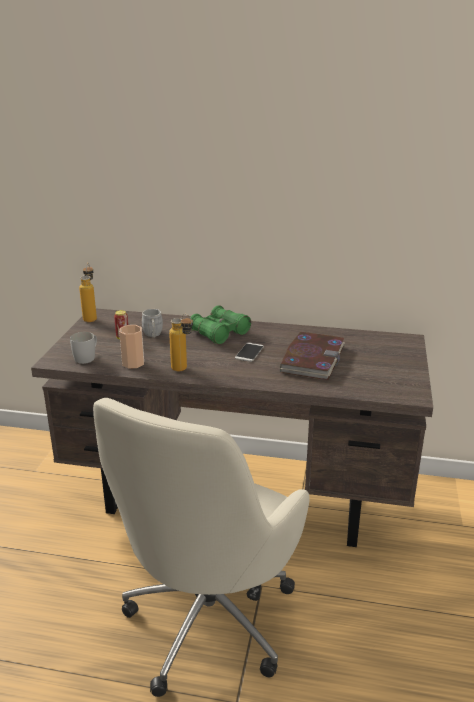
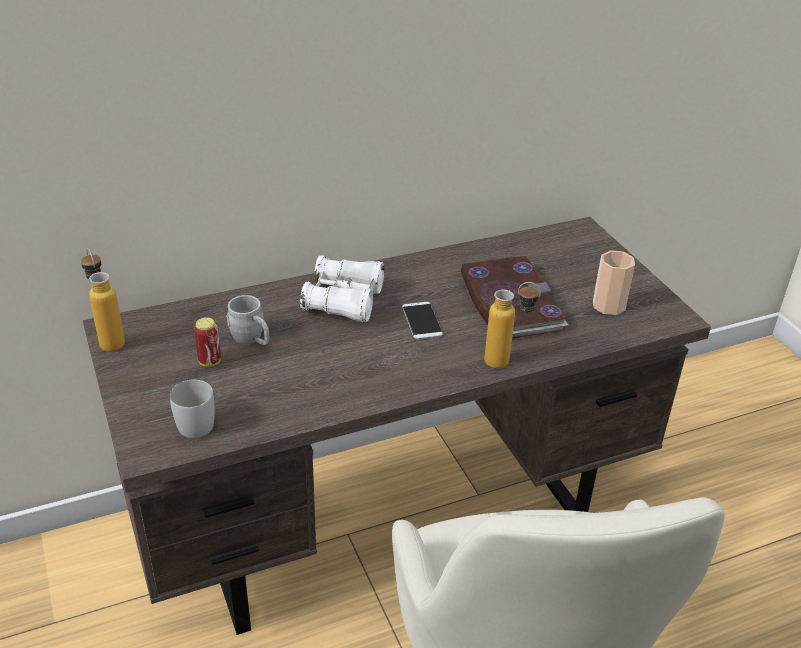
camera: 35 degrees left, 10 degrees up
cup [119,325,144,369] -> cup moved to [593,250,635,315]
bottle [169,314,193,371] -> bottle moved to [484,282,541,369]
green binoculars [189,306,251,344] -> white binoculars [300,255,384,322]

